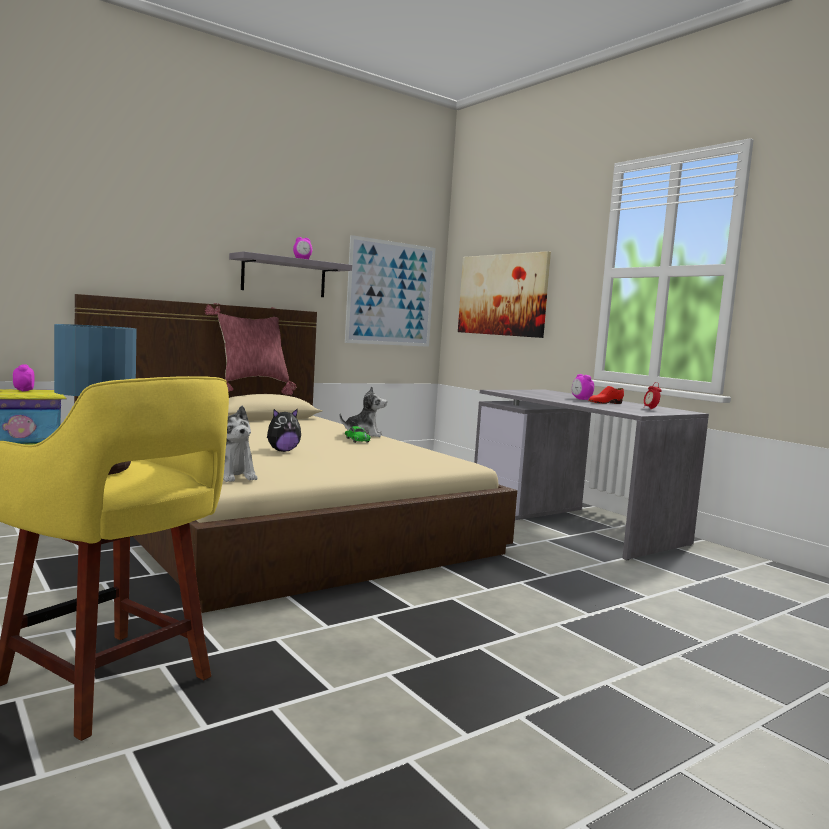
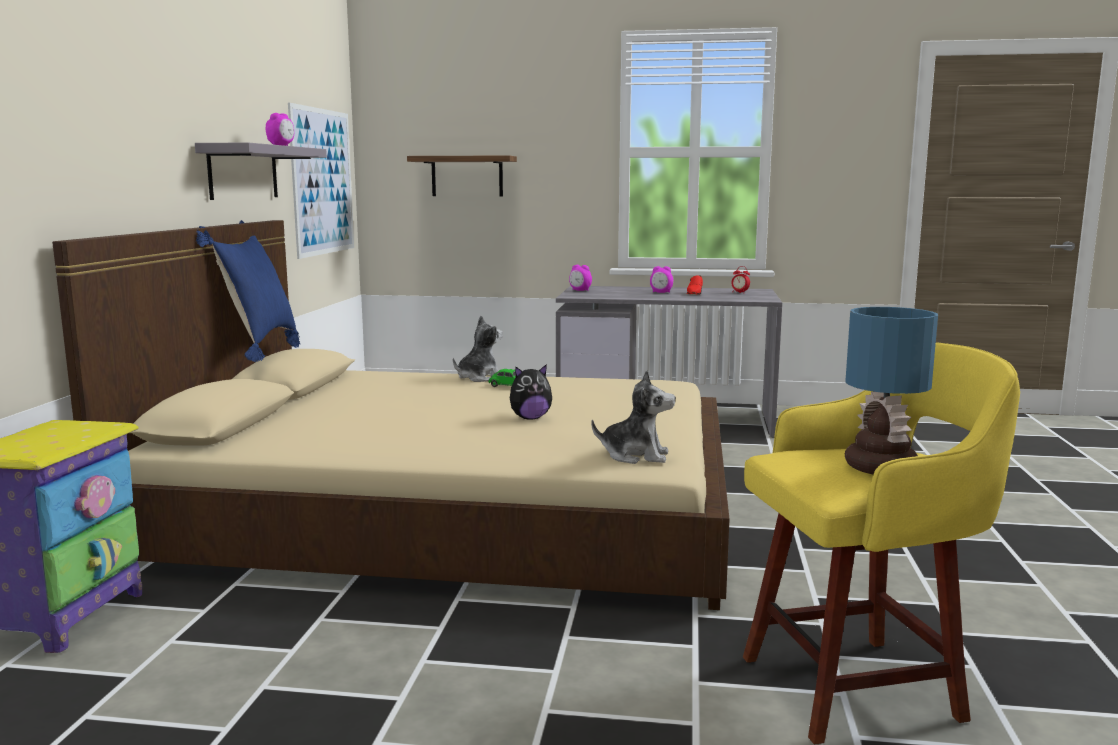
camera: 45 degrees left, 5 degrees up
alarm clock [13,364,35,391] -> alarm clock moved to [569,265,592,291]
red pillow [205,303,297,395] -> blue pillow [195,221,301,362]
plush toy [267,409,301,452] -> plush toy turned 60 degrees clockwise [510,364,552,419]
picture [458,251,551,338] -> shelf [407,155,517,196]

